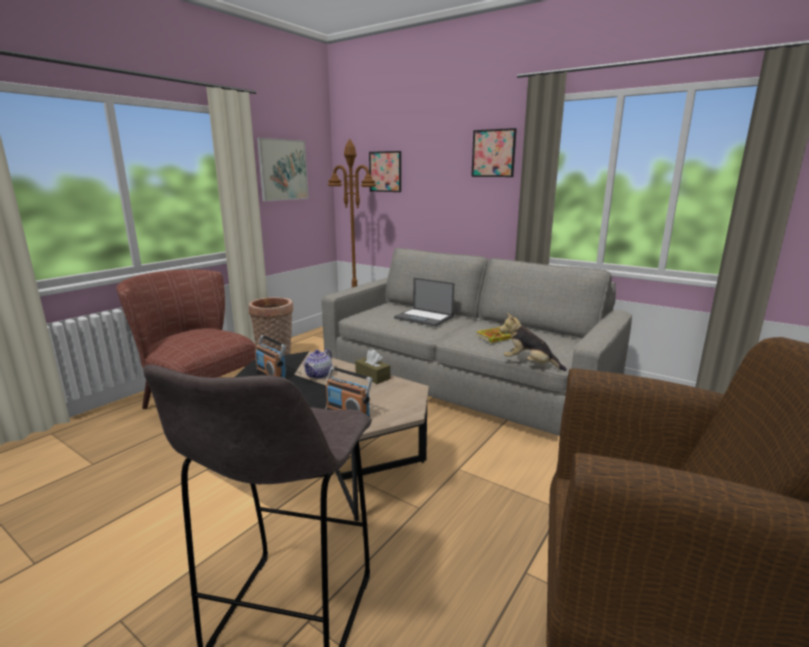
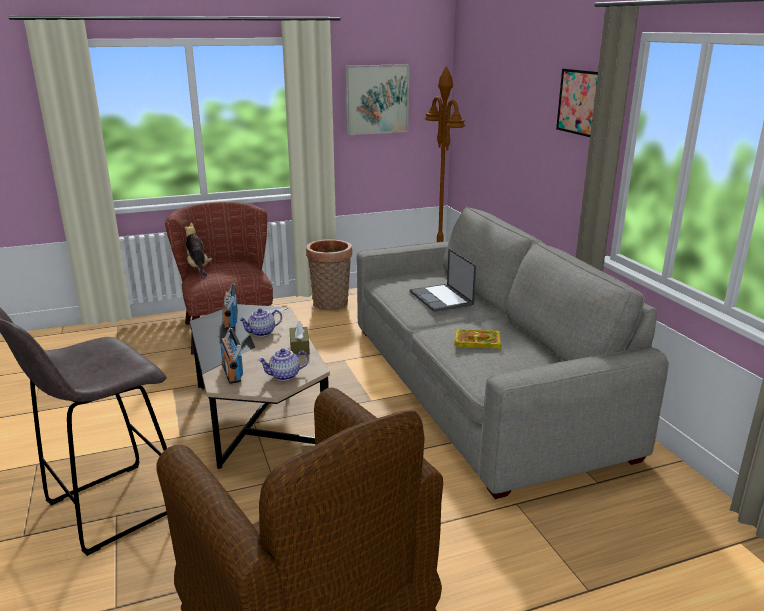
camera: 35 degrees right, 5 degrees up
picture [369,151,401,192] -> none
plush toy [499,313,567,371] -> plush toy moved to [185,223,212,277]
none -> teapot [258,348,309,381]

